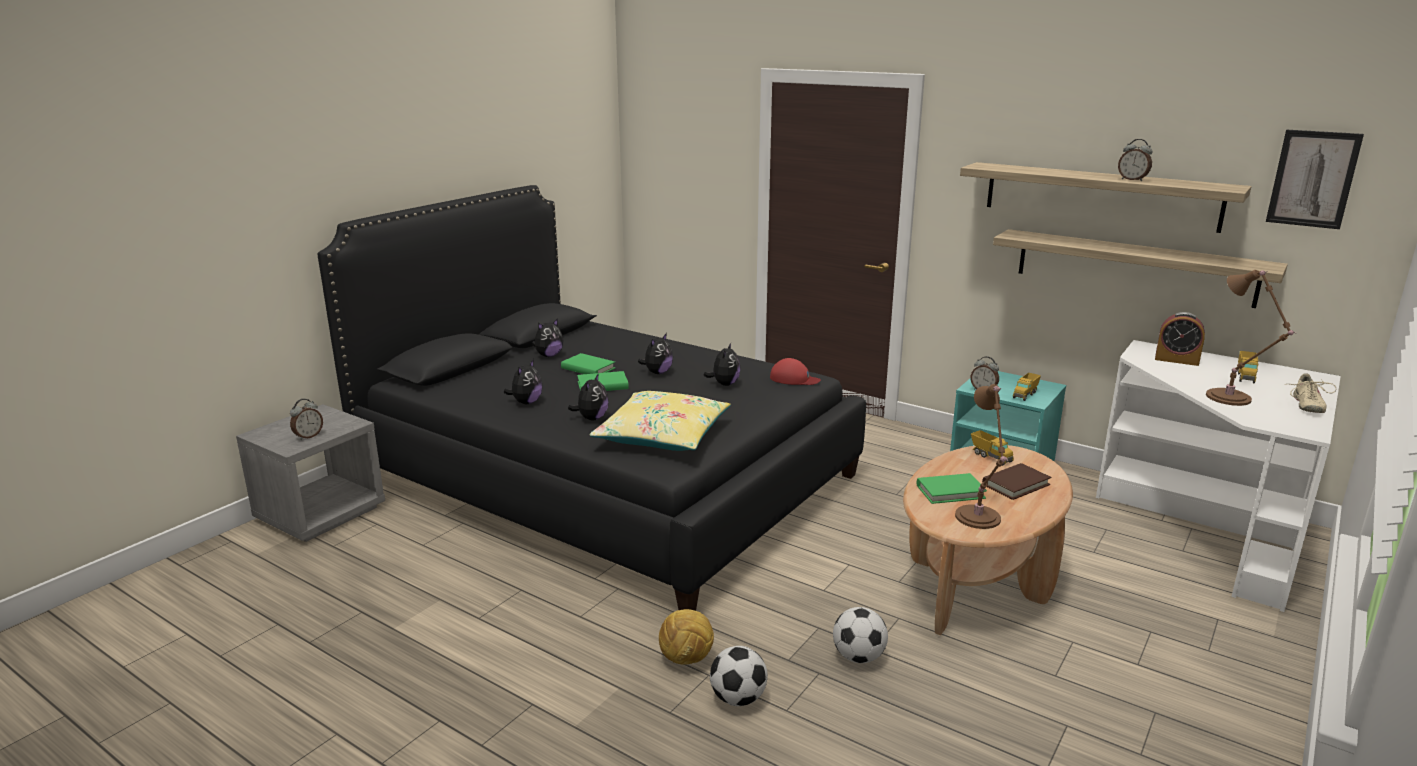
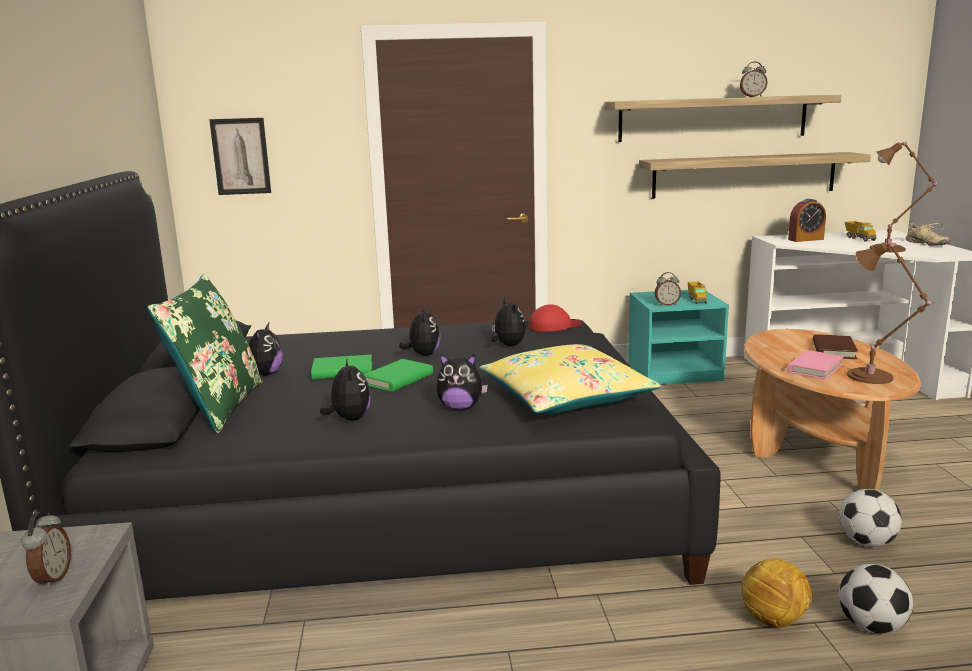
camera: 40 degrees left, 5 degrees down
plush toy [568,373,609,420] -> plush toy turned 120 degrees clockwise [436,354,488,410]
green book [917,473,987,504] -> pink book [787,350,844,379]
toy truck [971,430,1014,466] -> none
picture [1266,129,1364,229] -> picture moved to [209,118,271,195]
none -> green pillow [147,273,263,433]

